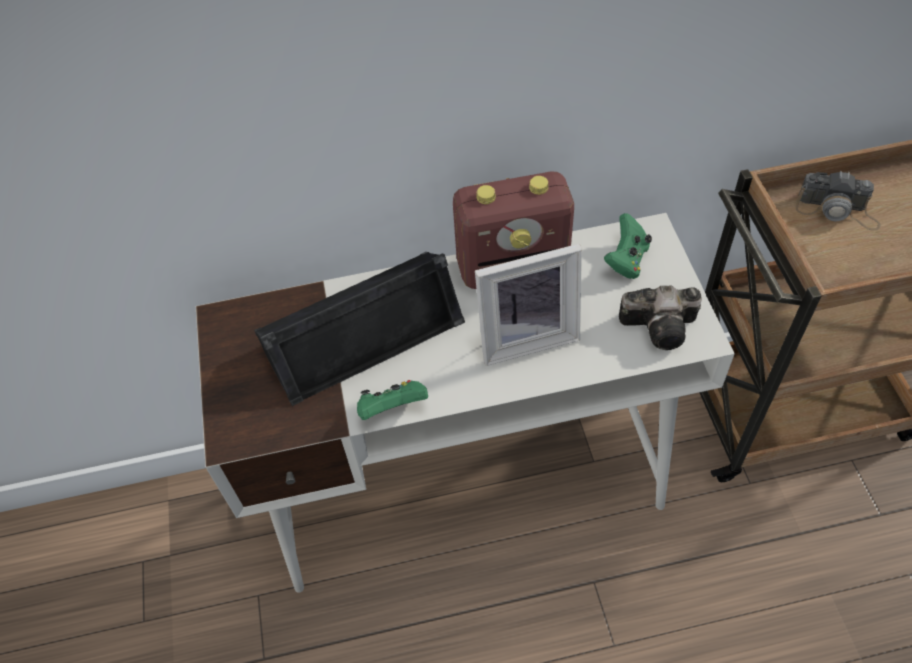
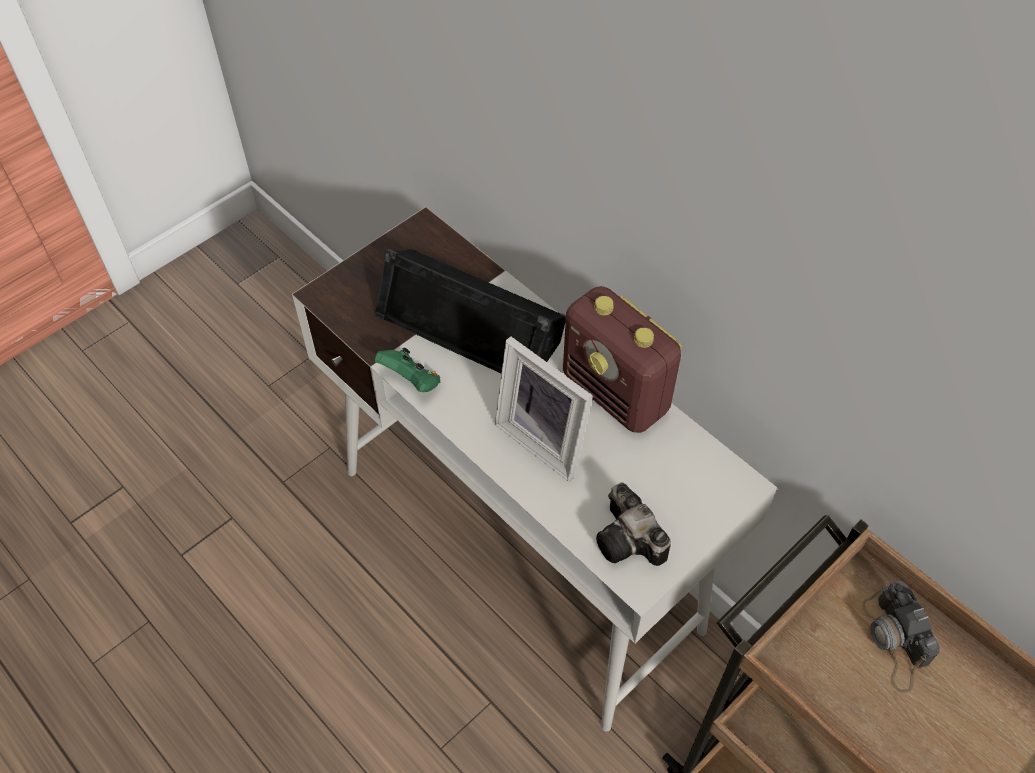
camera: 55 degrees right, 0 degrees up
green game controller [604,213,652,279] -> none

